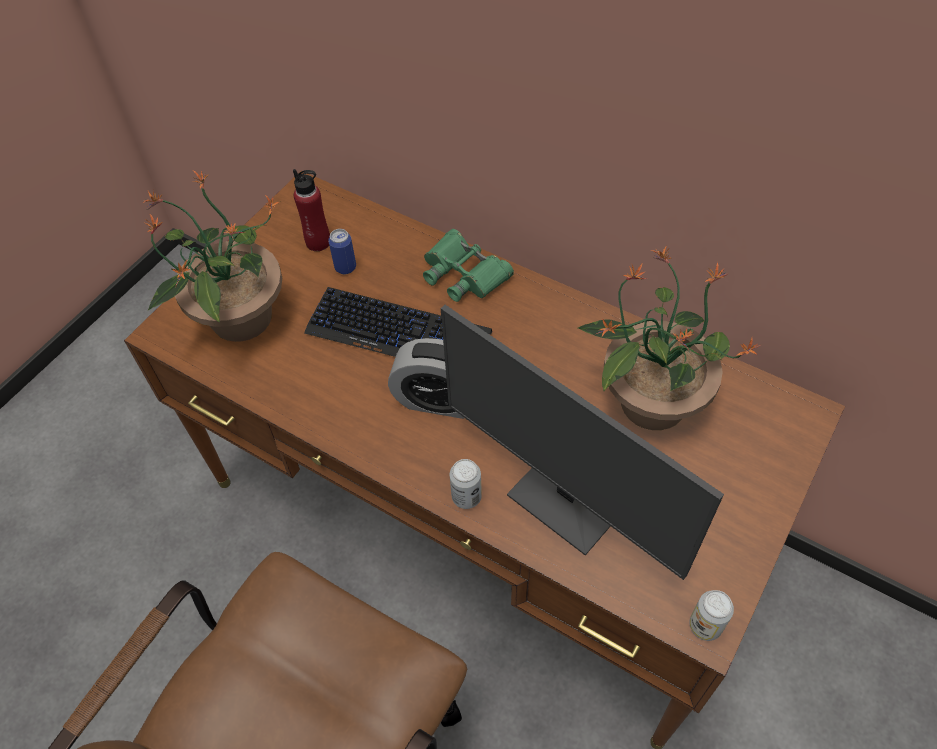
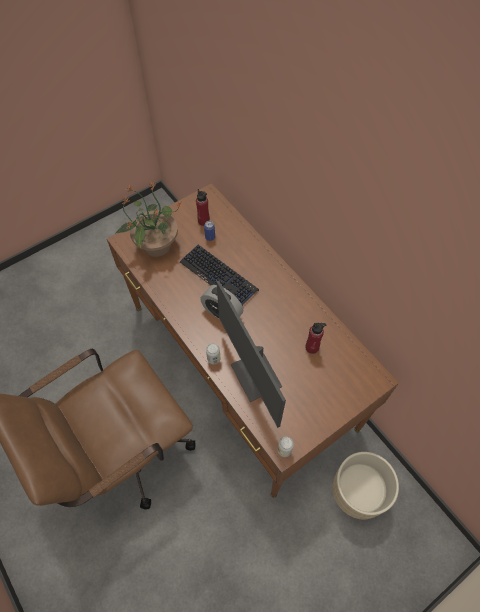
camera: 20 degrees right, 5 degrees up
green binoculars [423,229,514,302] -> none
potted plant [578,245,762,430] -> red bottle [305,323,326,354]
none -> beige planter [333,452,399,520]

